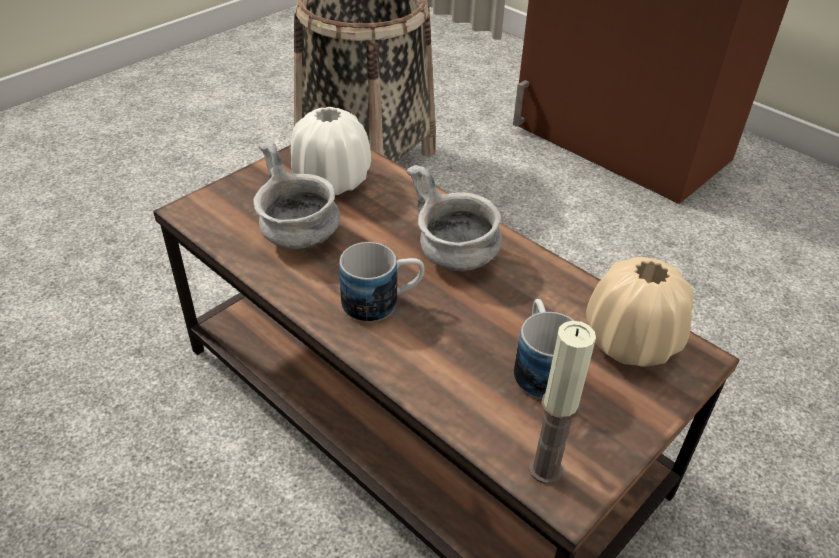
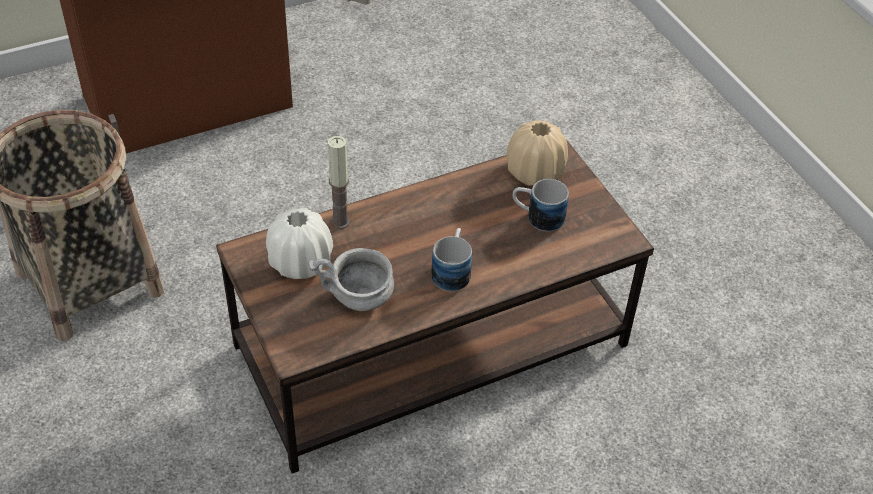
camera: 70 degrees left, 5 degrees up
grey bowl [406,165,502,271] -> none
candle [529,321,596,484] -> candle moved to [328,136,350,229]

